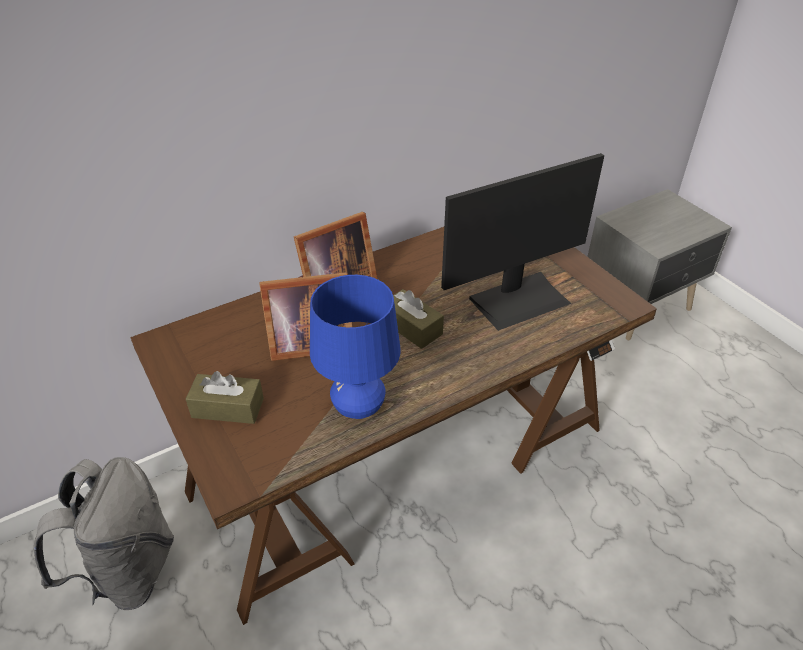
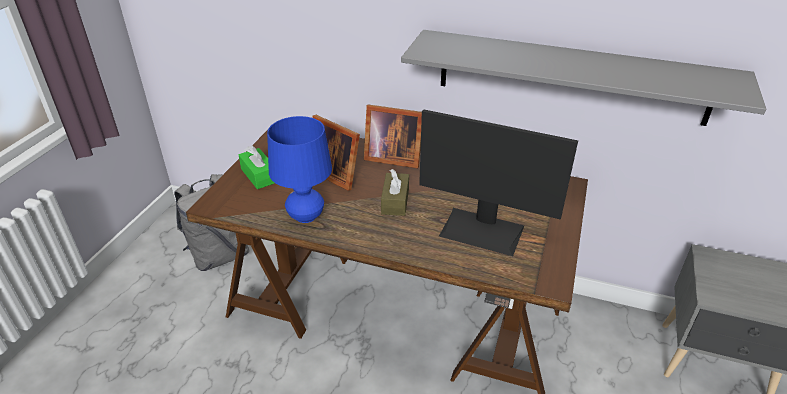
camera: 50 degrees right, 5 degrees down
brown tissue box [186,371,264,424] -> green tissue box [239,145,274,189]
none -> grey shelf [401,30,766,126]

